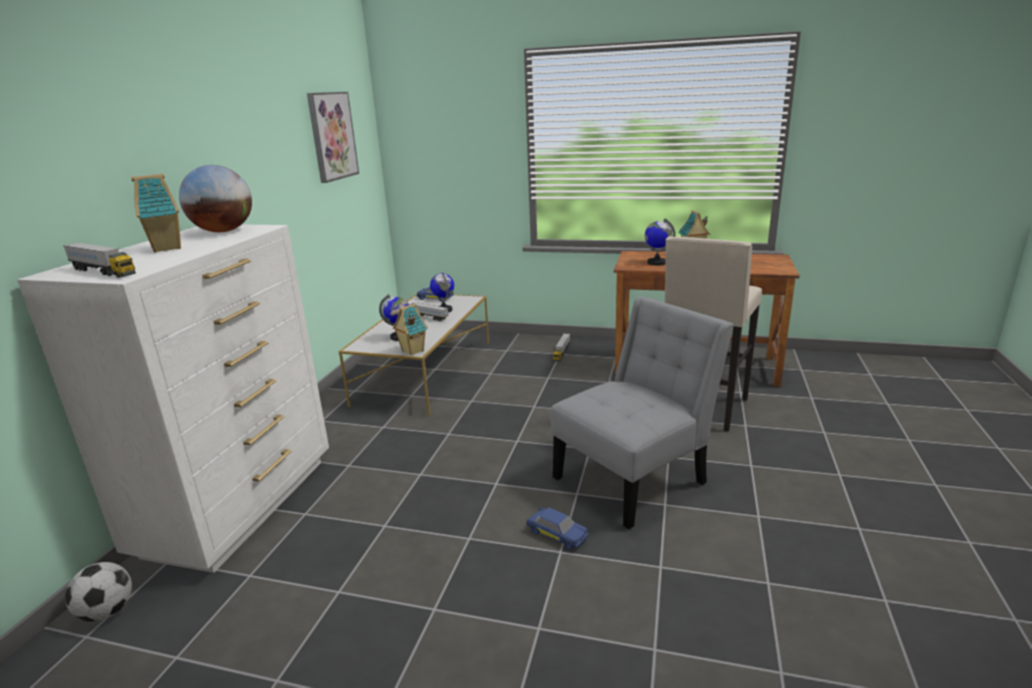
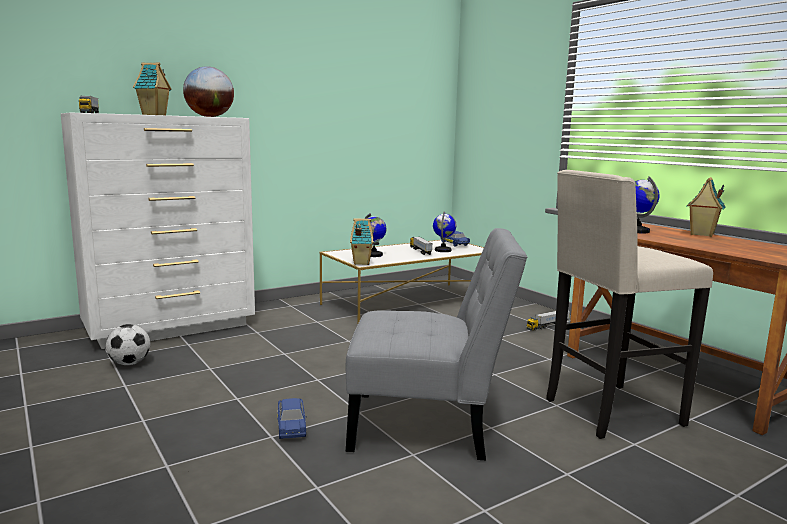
camera: 40 degrees right, 10 degrees down
football [65,562,132,622] -> football moved to [106,324,150,365]
picture [307,92,359,183] -> none

